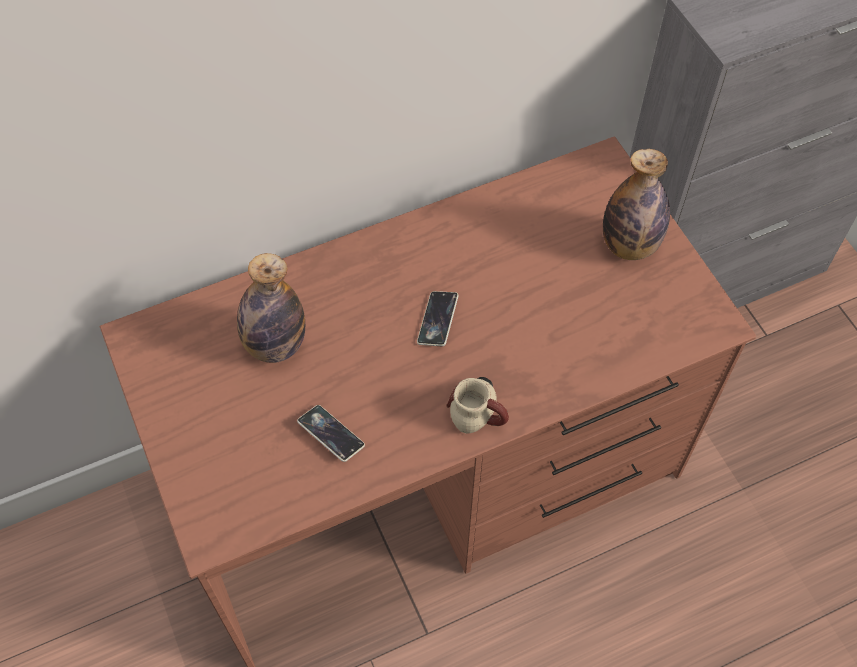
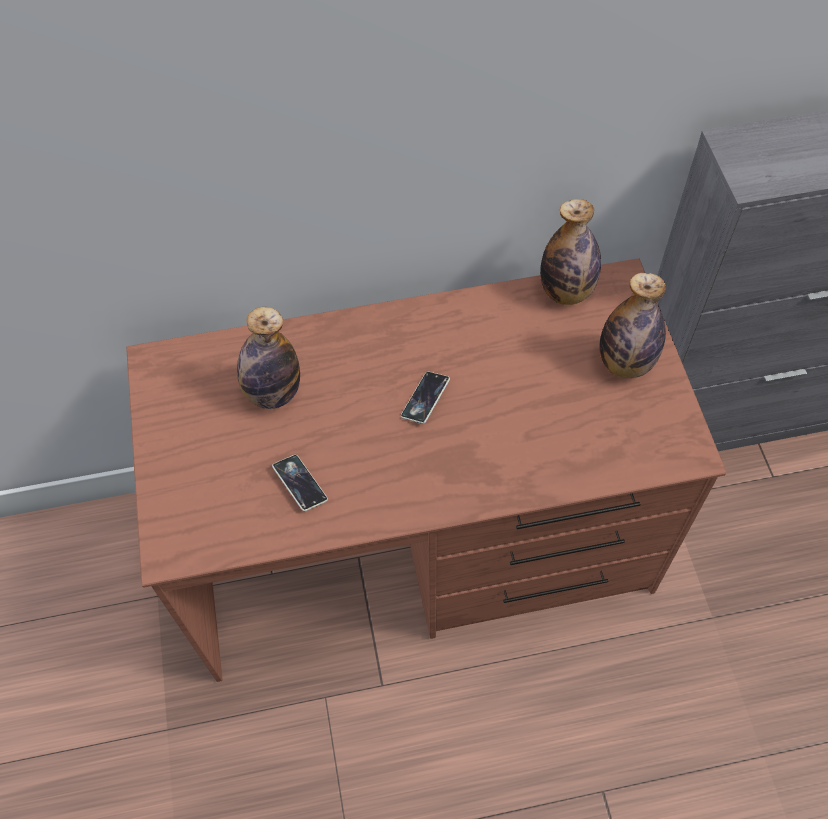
camera: 15 degrees right, 0 degrees up
mug [447,377,509,433] -> none
none -> bottle [540,199,601,305]

